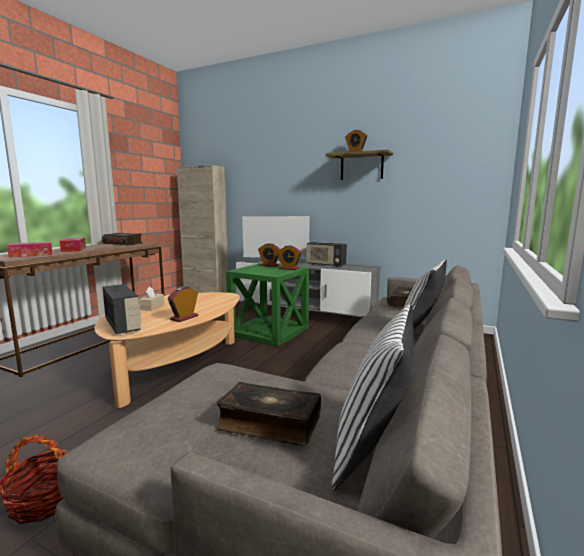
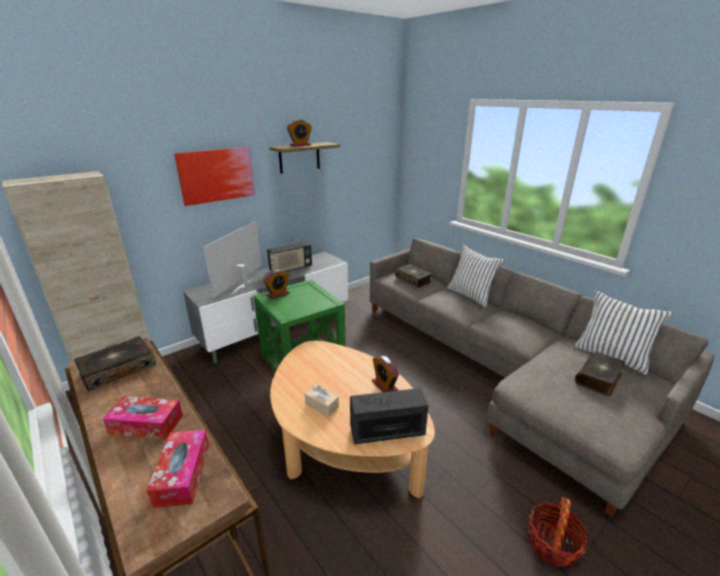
camera: 65 degrees left, 15 degrees up
alarm clock [278,245,301,270] -> none
none -> picture [174,147,255,206]

